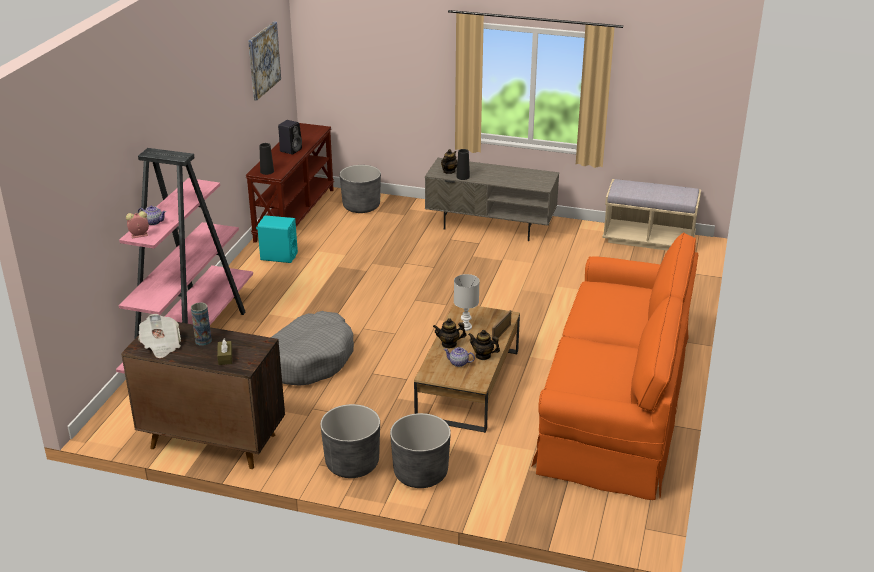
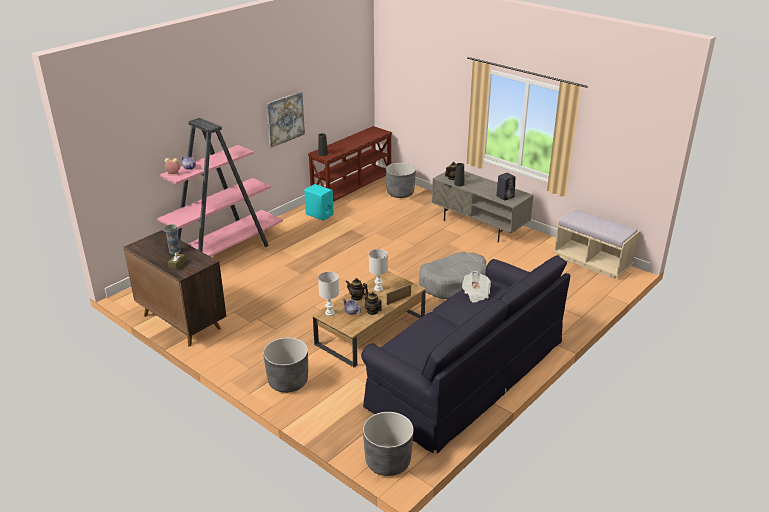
camera: 25 degrees right, 0 degrees up
newspaper [139,314,181,358] -> newspaper moved to [462,271,491,303]
picture [248,22,281,101] -> picture moved to [266,92,305,148]
grey dog bed [271,311,354,386] -> grey dog bed moved to [419,252,487,299]
black speaker [278,120,302,155] -> black speaker moved to [496,173,515,200]
grey planter [320,404,380,478] -> grey planter moved to [363,412,414,476]
orange sofa [531,232,698,500] -> black sofa [361,255,570,453]
none -> white table lamp [318,272,339,316]

